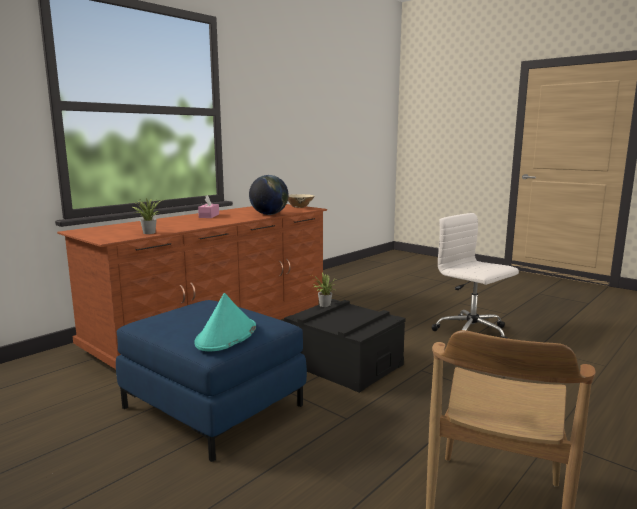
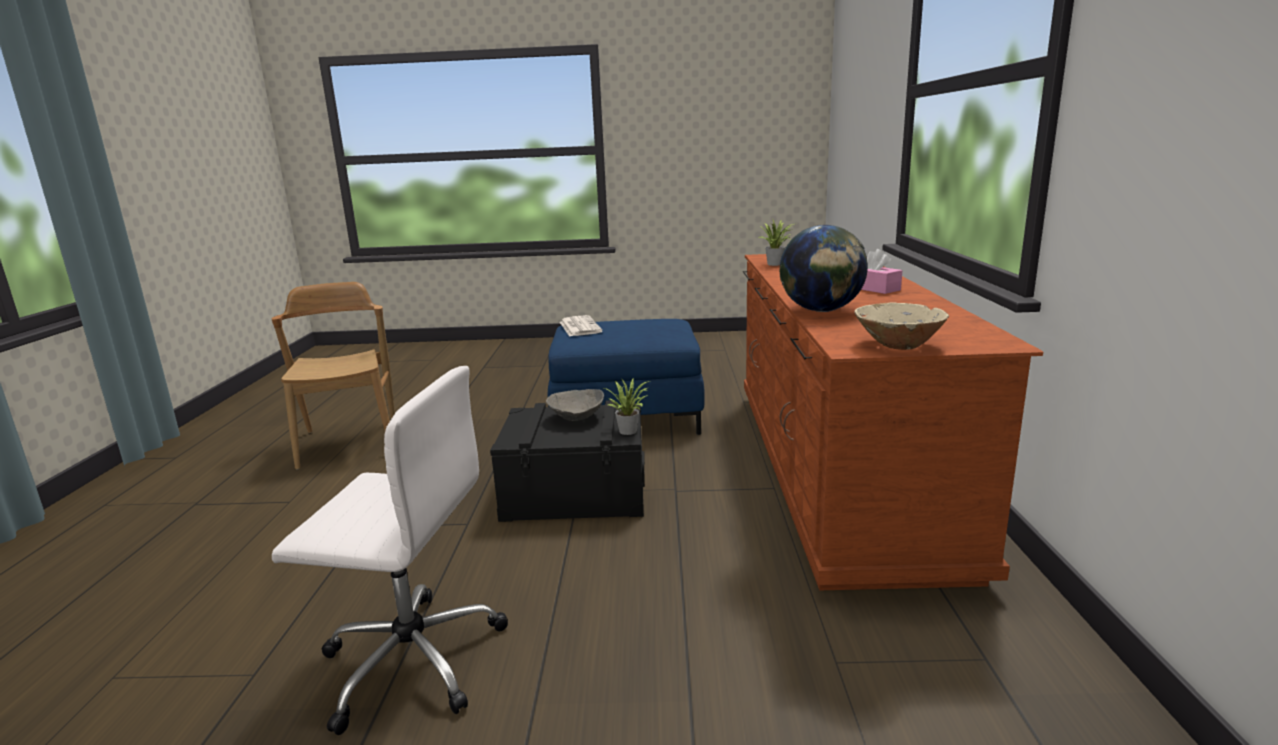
camera: 140 degrees right, 5 degrees up
turquoise hat [194,293,256,352] -> newspaper [560,315,602,337]
none -> grey bowl [546,389,604,421]

